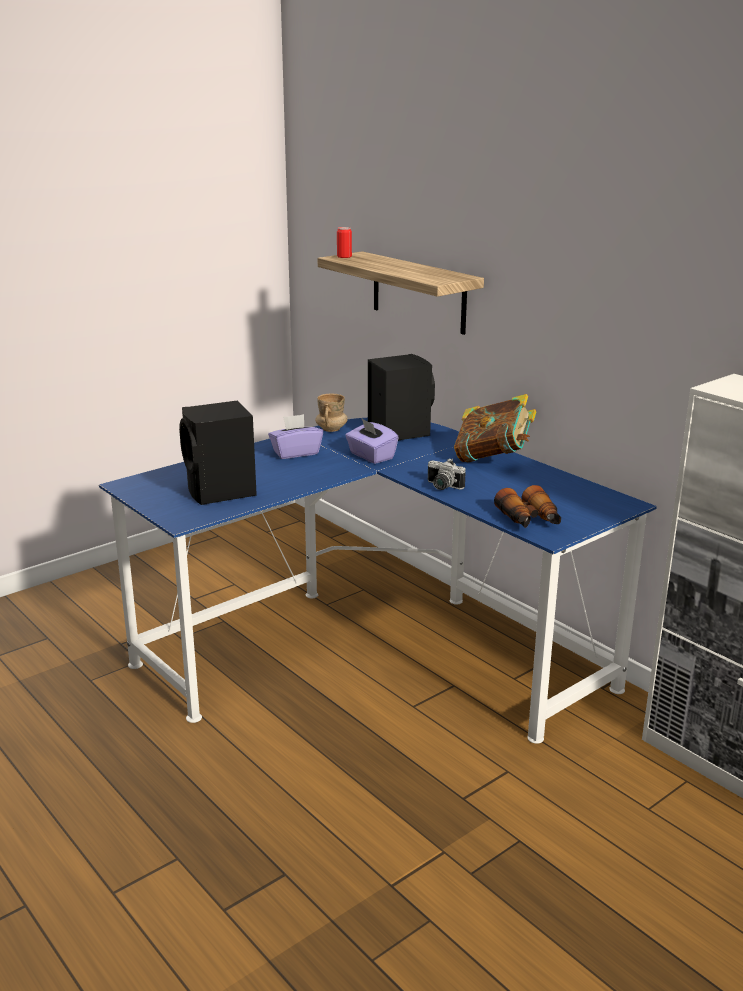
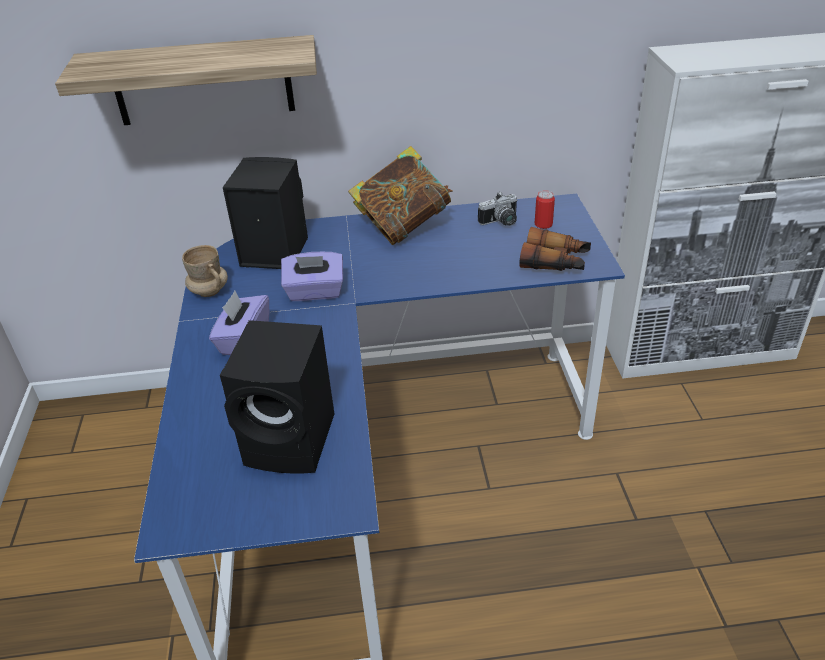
camera: 55 degrees left, 15 degrees up
can [337,227,352,258] -> can moved to [535,190,555,229]
camera [428,458,466,490] -> camera moved to [478,192,517,226]

